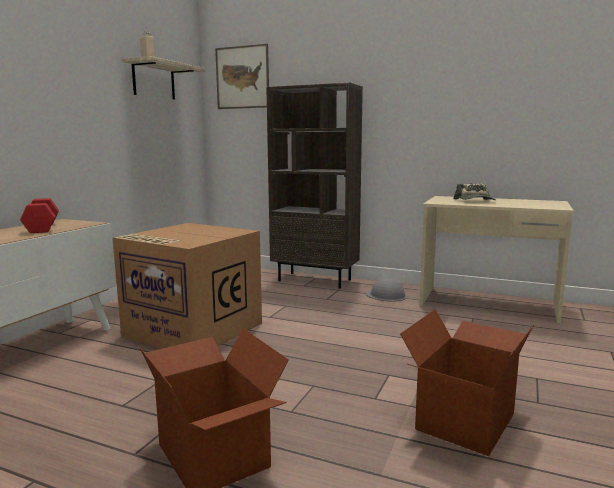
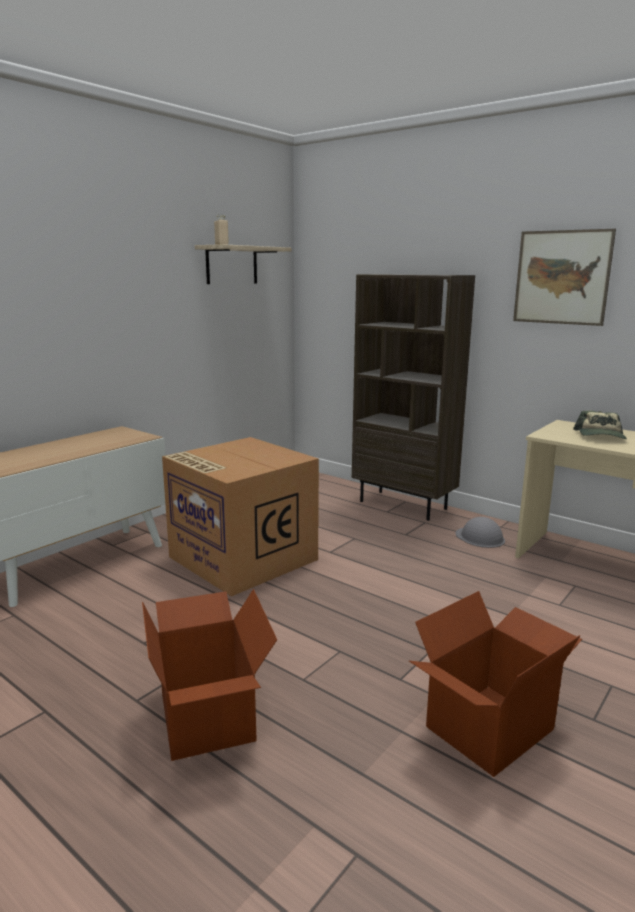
camera: 15 degrees right, 5 degrees up
red dumbbell [20,198,59,233] -> none
picture [215,44,269,109] -> picture moved to [513,229,616,326]

